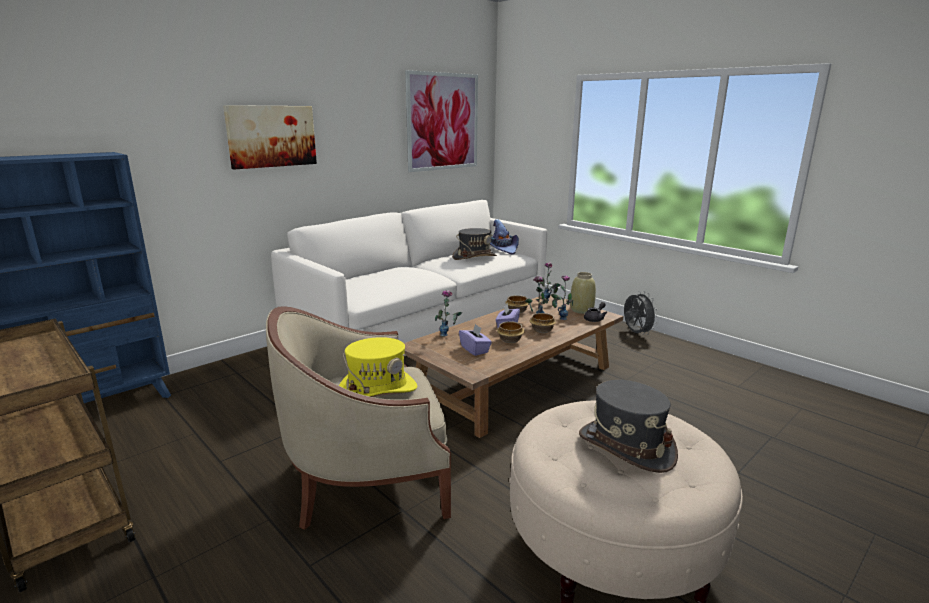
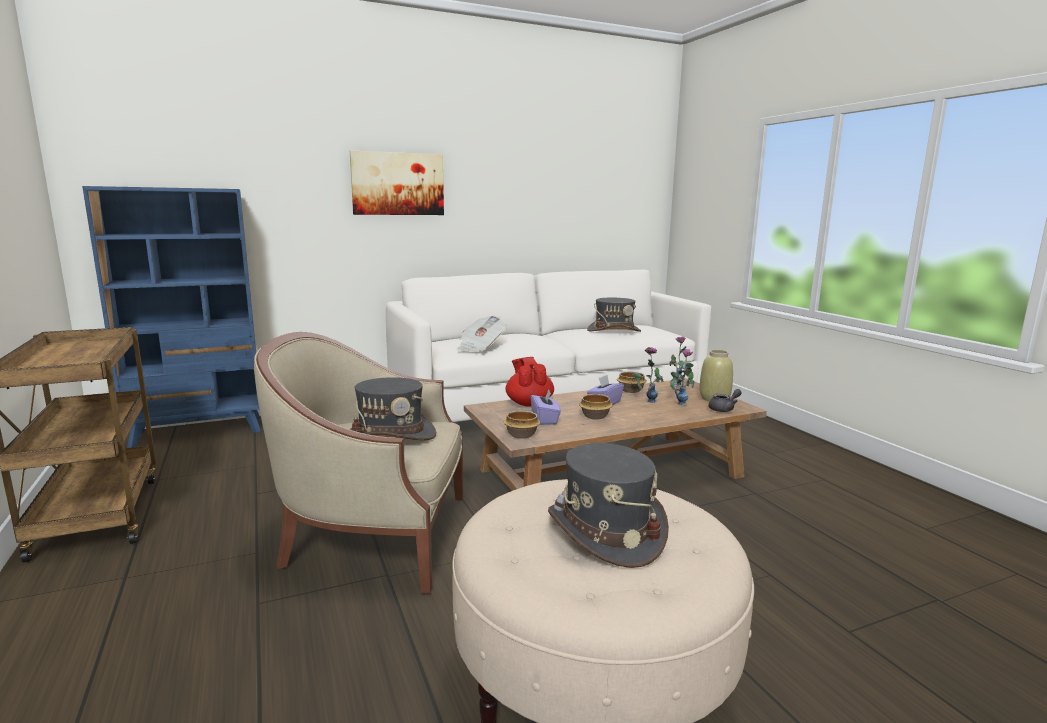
camera: 20 degrees right, 5 degrees down
yellow hat [339,337,417,397] -> grey hat [350,377,436,440]
picture [405,70,478,172] -> none
vase [435,290,462,337] -> red teapot [506,357,554,407]
purple hat [490,219,519,254] -> none
bowl [530,313,556,333] -> bowl moved to [504,411,540,439]
grey fan [624,291,658,335] -> none
none -> newspaper [456,316,507,352]

